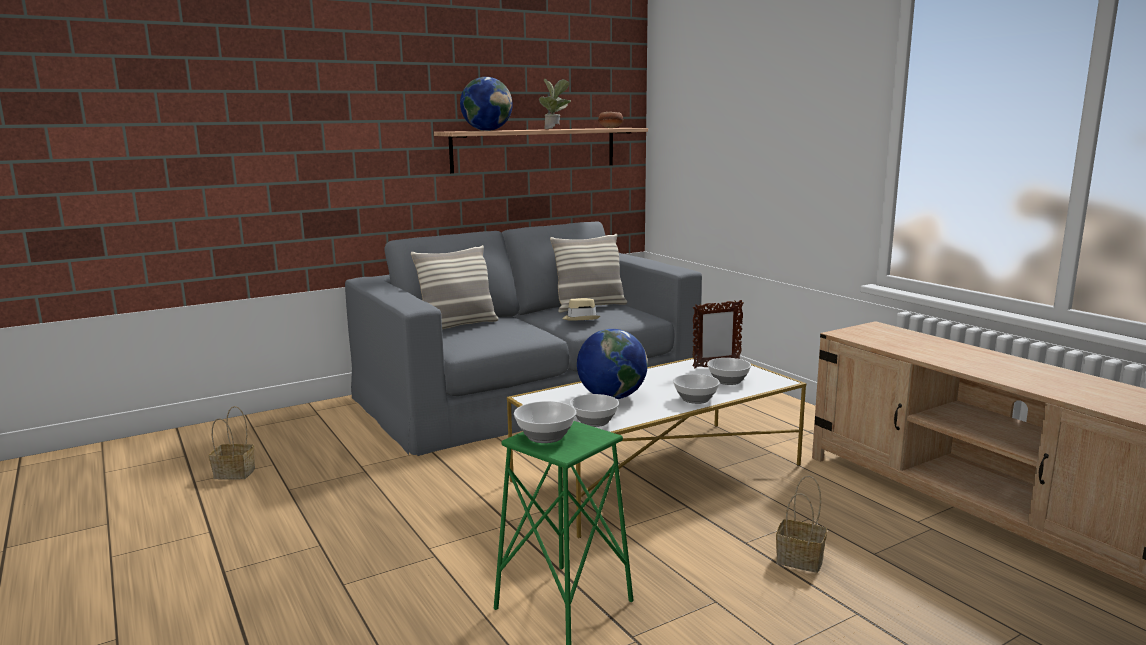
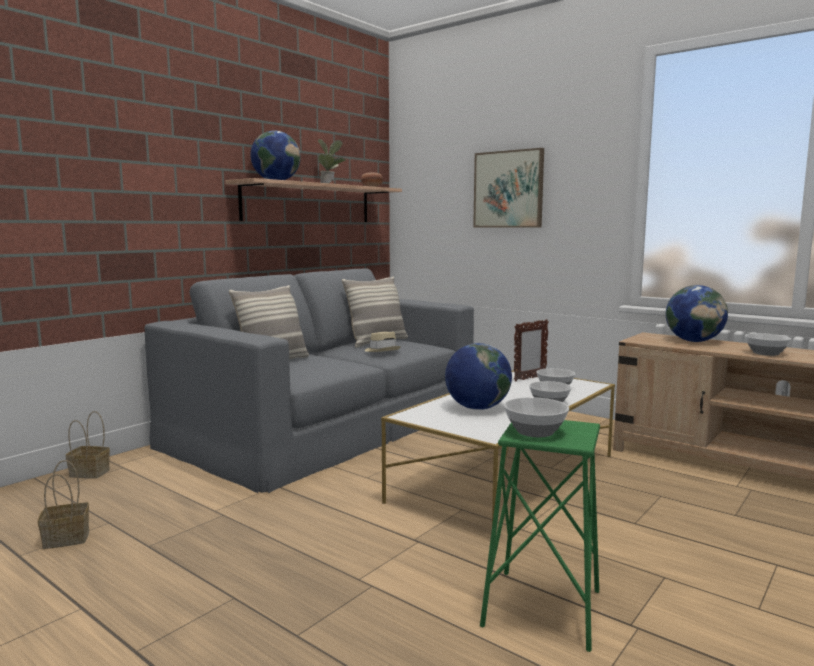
camera: 20 degrees left, 5 degrees down
bowl [570,394,619,427] -> bowl moved to [745,333,791,356]
basket [776,476,827,573] -> basket moved to [66,411,110,479]
none -> picture [473,148,544,228]
none -> globe [666,285,728,342]

